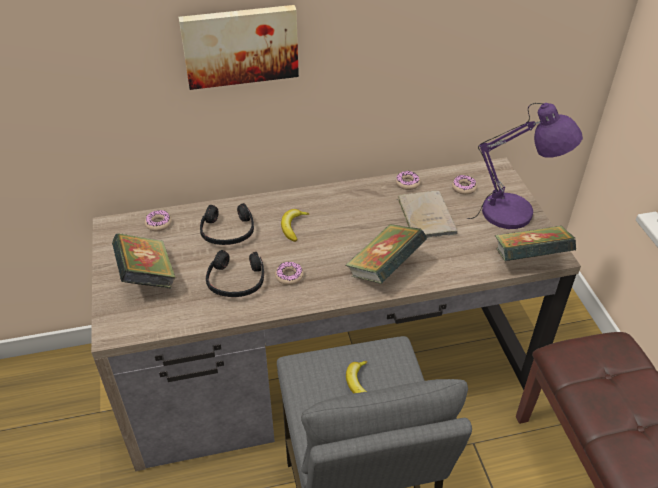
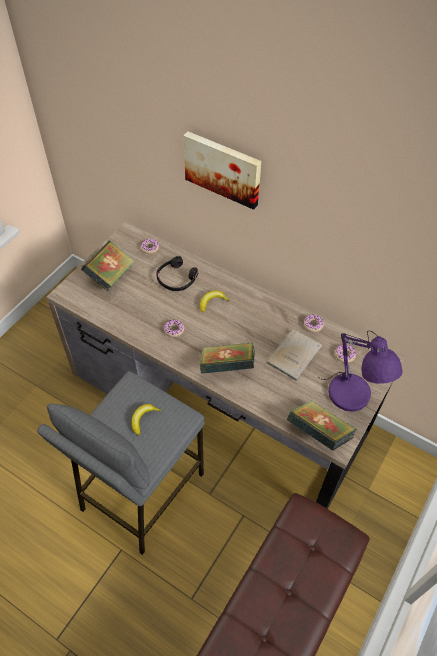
camera: 45 degrees right, 10 degrees up
black headphones [206,250,264,297] -> none

